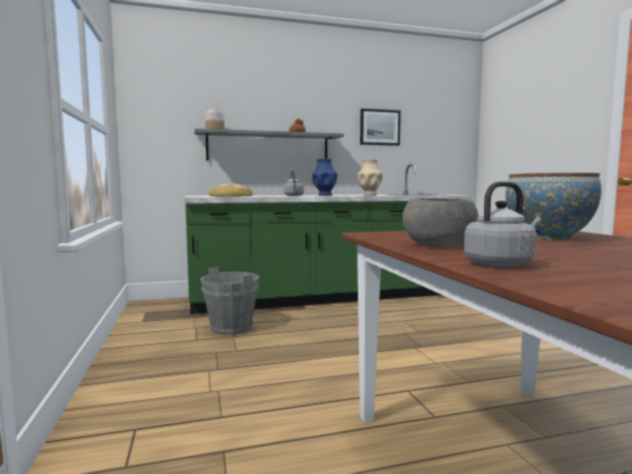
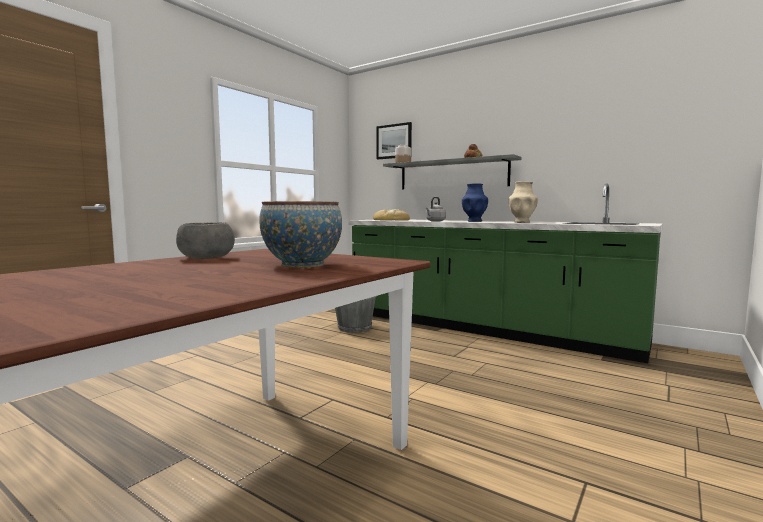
camera: 50 degrees right, 0 degrees up
picture [360,109,401,146] -> picture moved to [376,122,412,159]
grey kettle [464,181,542,267] -> none

